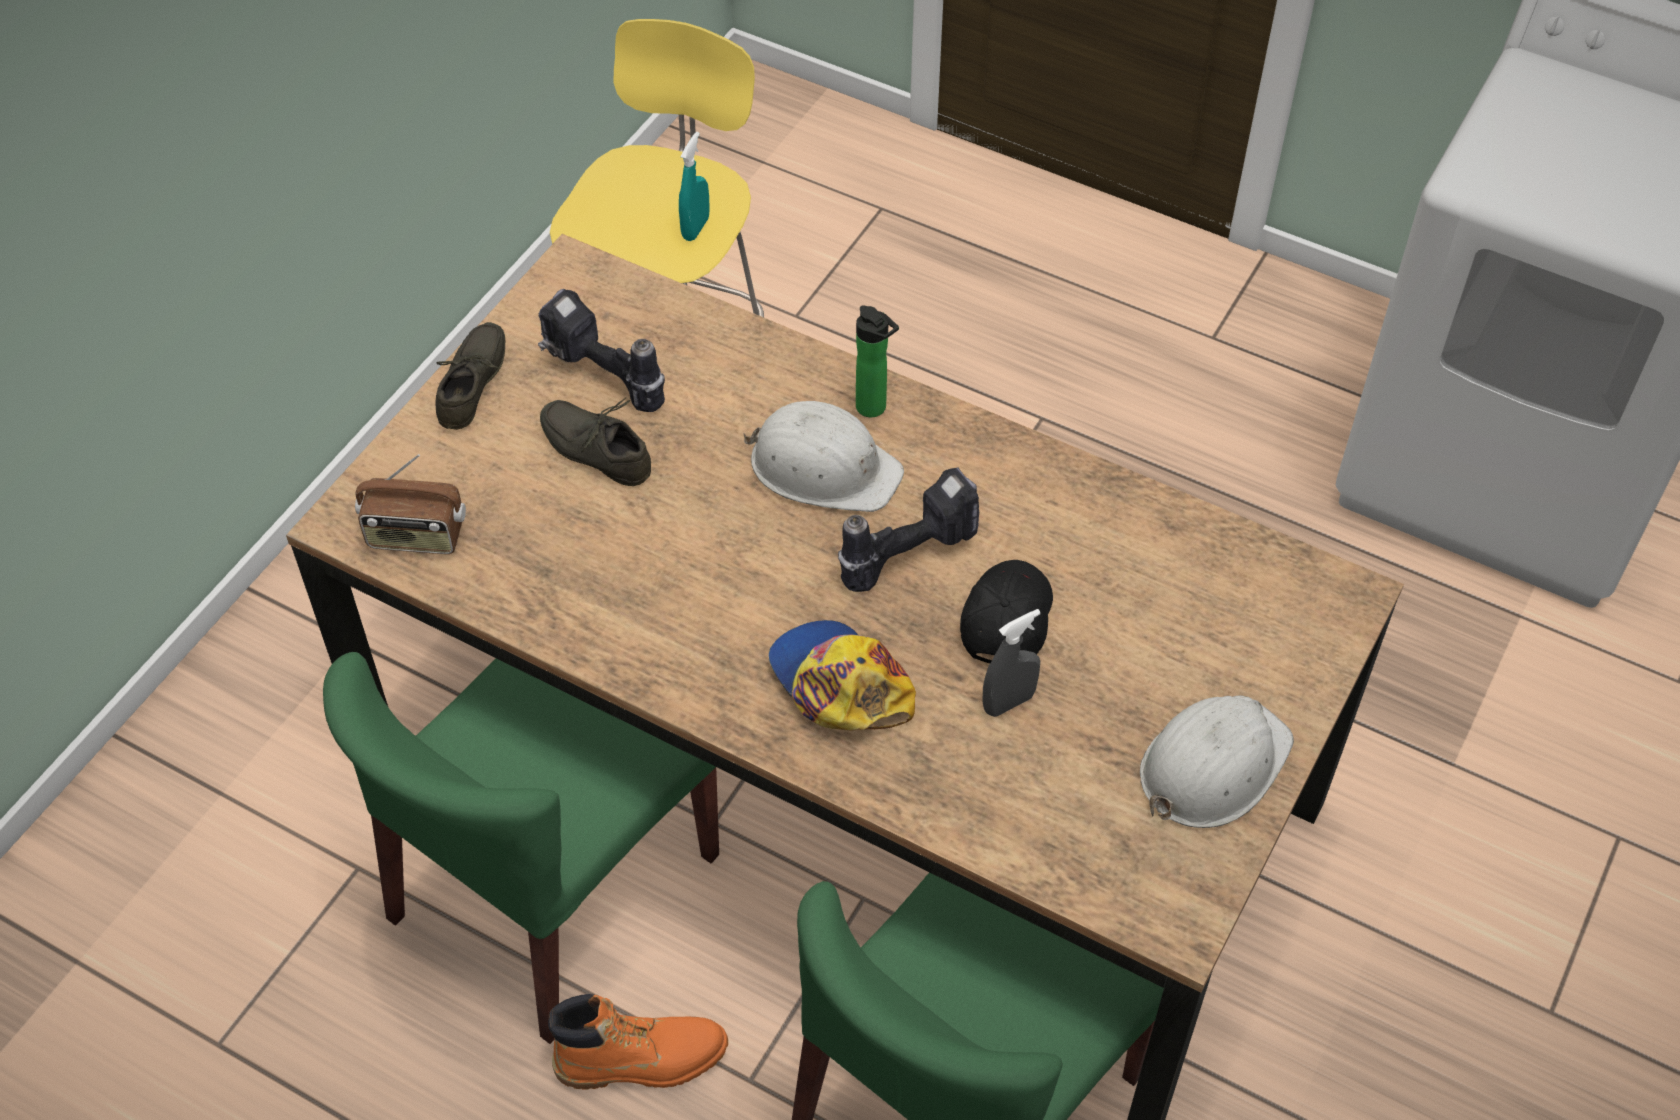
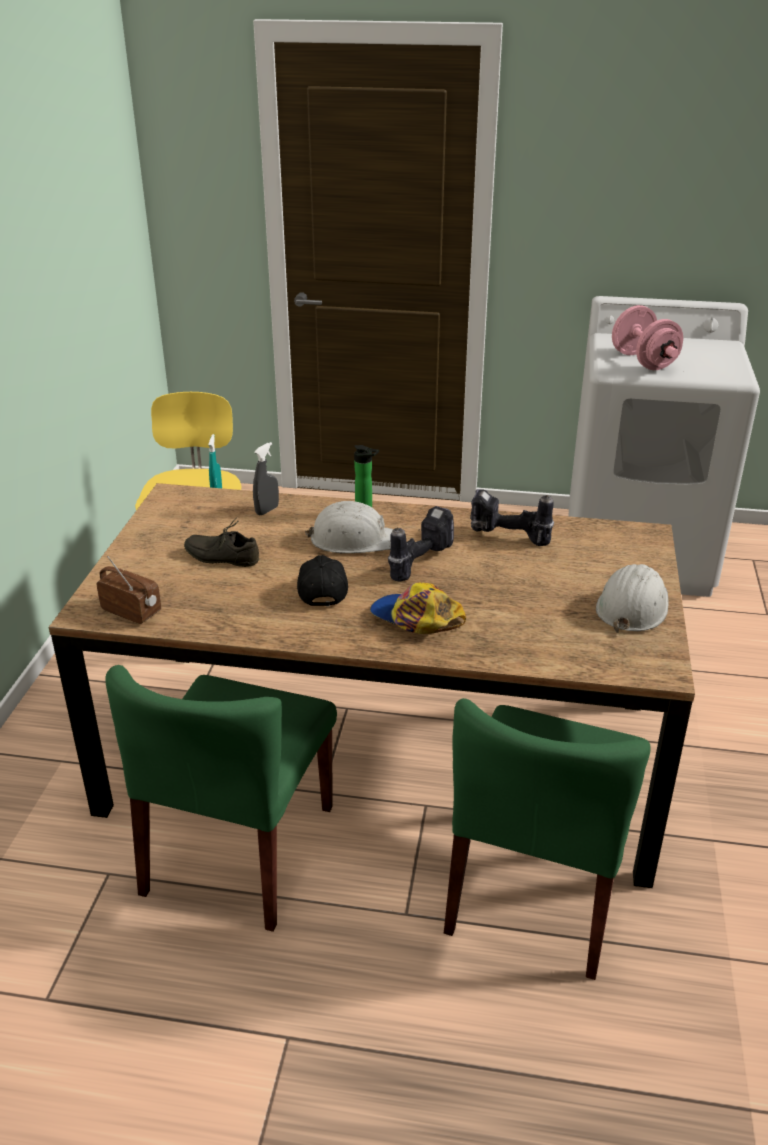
camera: 20 degrees left, 20 degrees down
radio [355,454,466,554] -> radio turned 135 degrees counterclockwise [96,556,161,624]
grey shoe [435,322,505,430] -> none
power drill [538,289,665,412] -> power drill moved to [470,489,554,546]
orange boot [548,994,728,1090] -> none
black cap [960,560,1053,664] -> black cap moved to [297,555,348,606]
grey spray bottle [983,609,1041,717] -> grey spray bottle moved to [253,442,279,515]
none -> pink dumbbell [612,305,683,370]

